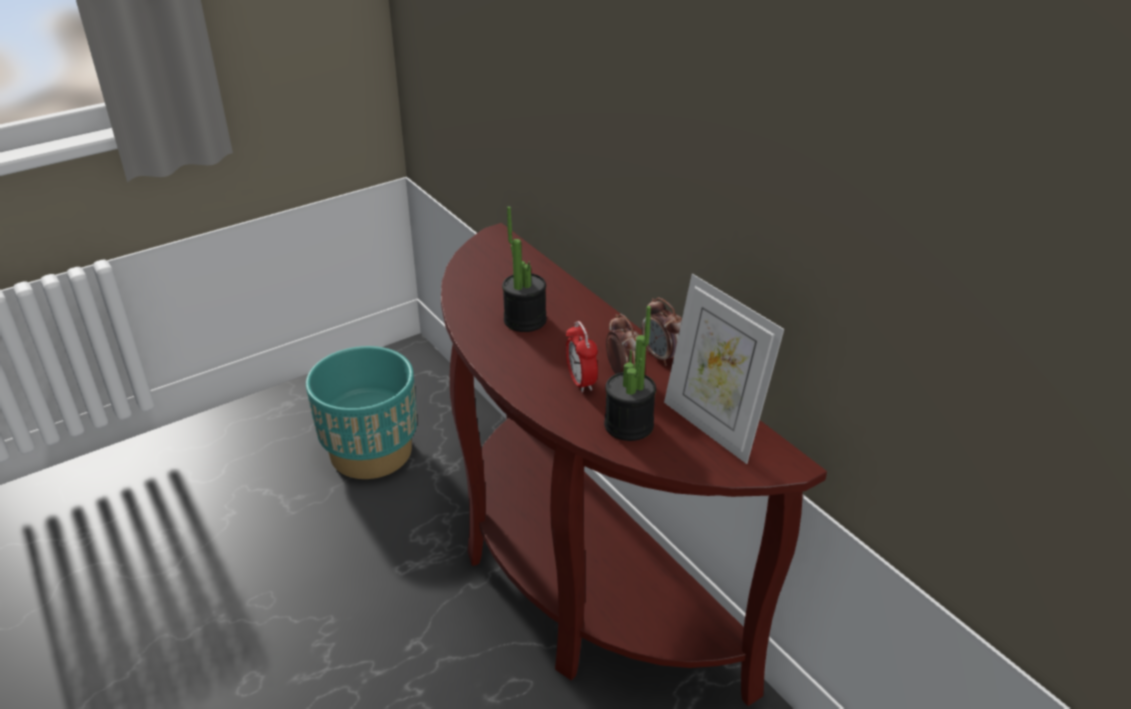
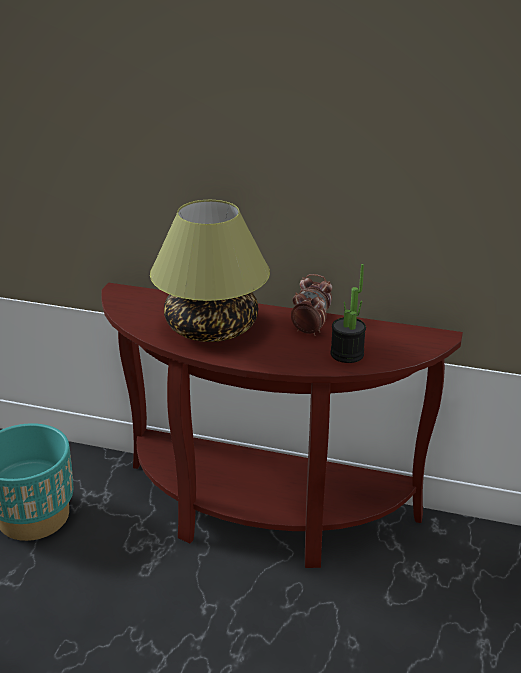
camera: 40 degrees left, 5 degrees down
potted plant [502,206,547,332] -> table lamp [150,200,270,342]
alarm clock [566,321,598,393] -> none
picture frame [664,274,784,464] -> none

